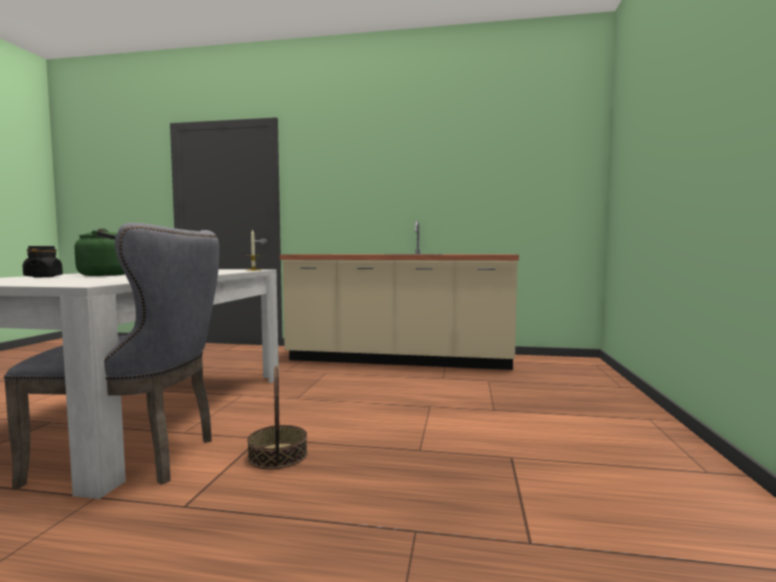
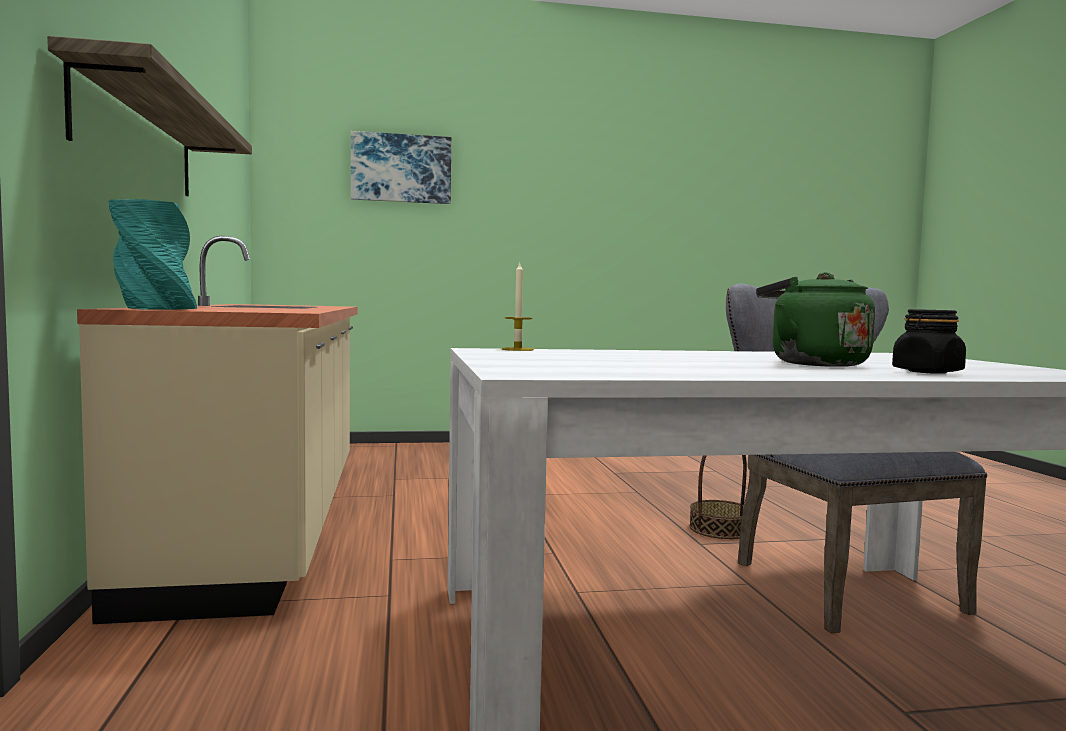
camera: 110 degrees left, 0 degrees up
none -> shelf [47,36,252,196]
none -> turquoise vase [108,199,197,310]
none -> picture [351,131,451,204]

